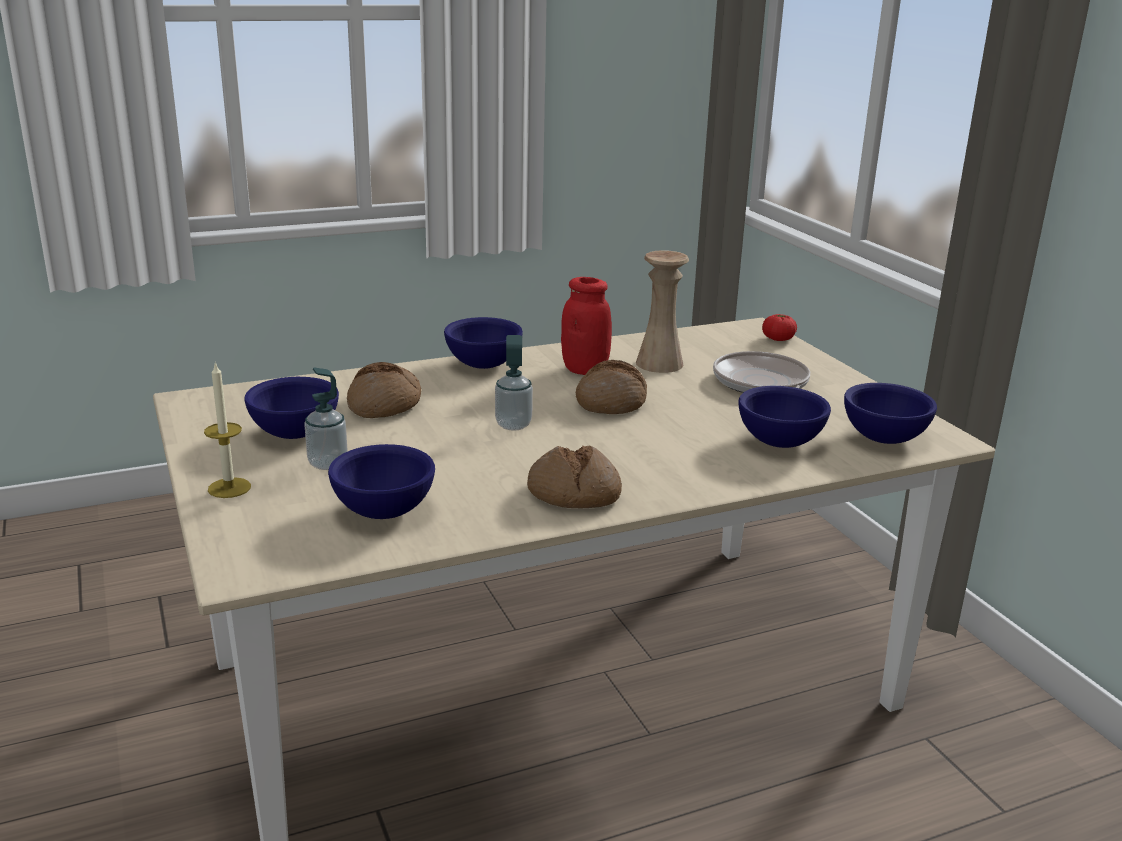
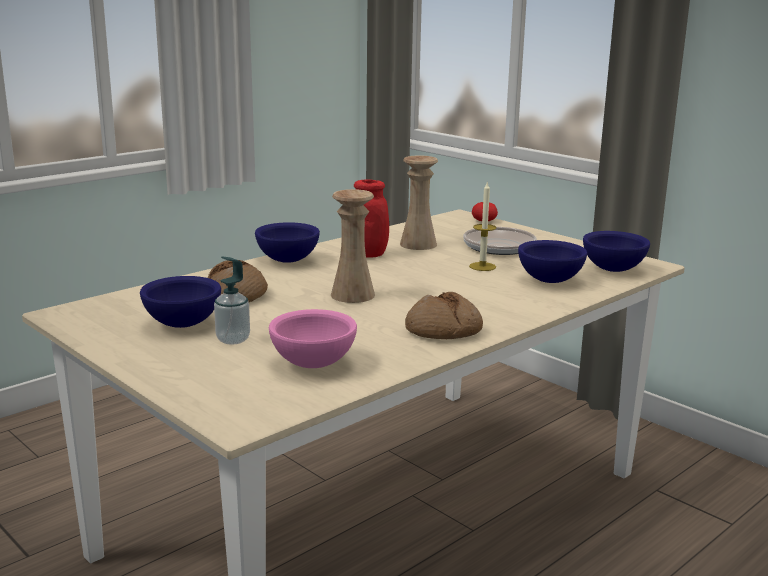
camera: 20 degrees left, 5 degrees down
candle [204,362,251,498] -> candle moved to [469,182,496,271]
blue bowl [328,444,435,519] -> pink bowl [269,309,357,368]
soap dispenser [495,335,533,431] -> beige vase [331,189,375,303]
bread [576,360,647,414] -> none

